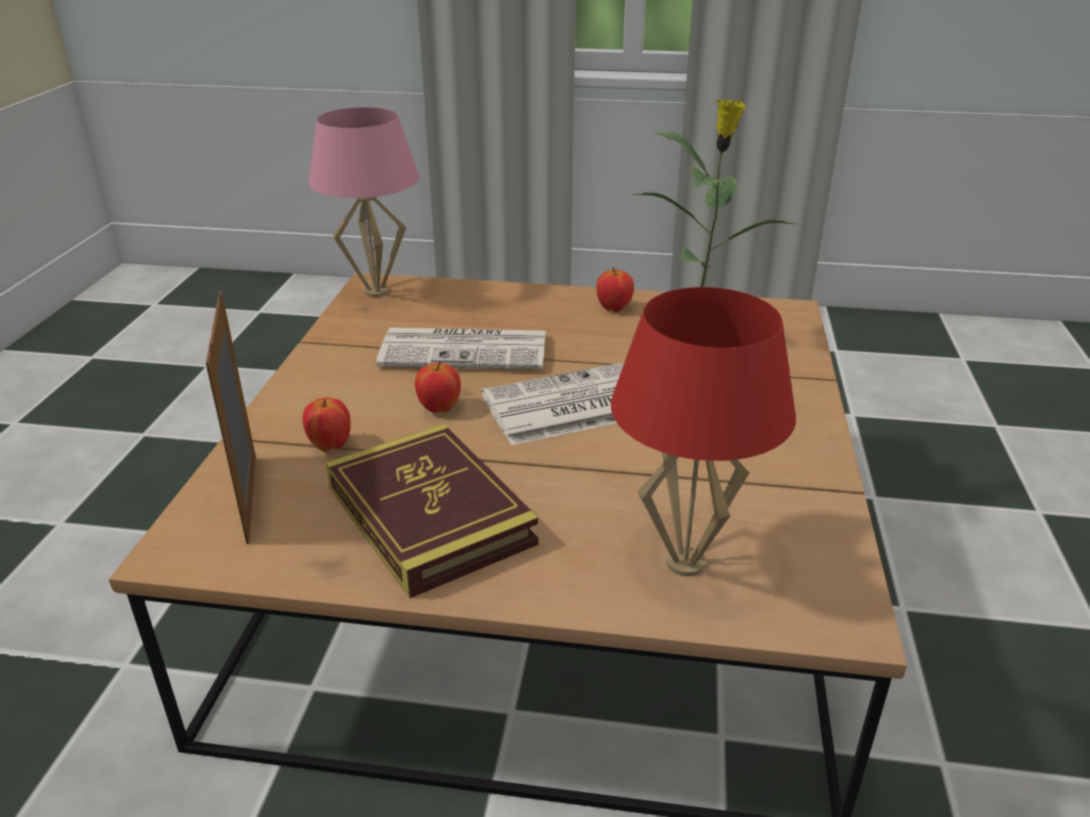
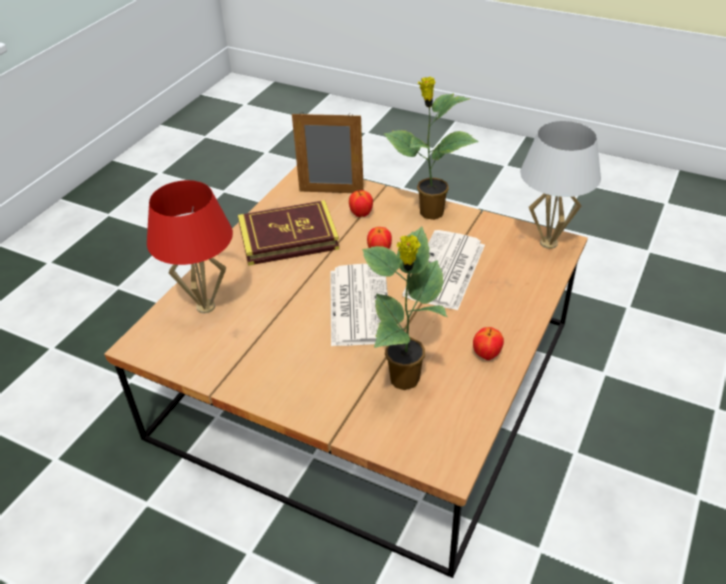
camera: 110 degrees right, 10 degrees up
pink table lamp [308,107,419,297] -> white table lamp [521,121,601,249]
none -> potted plant [383,77,479,220]

